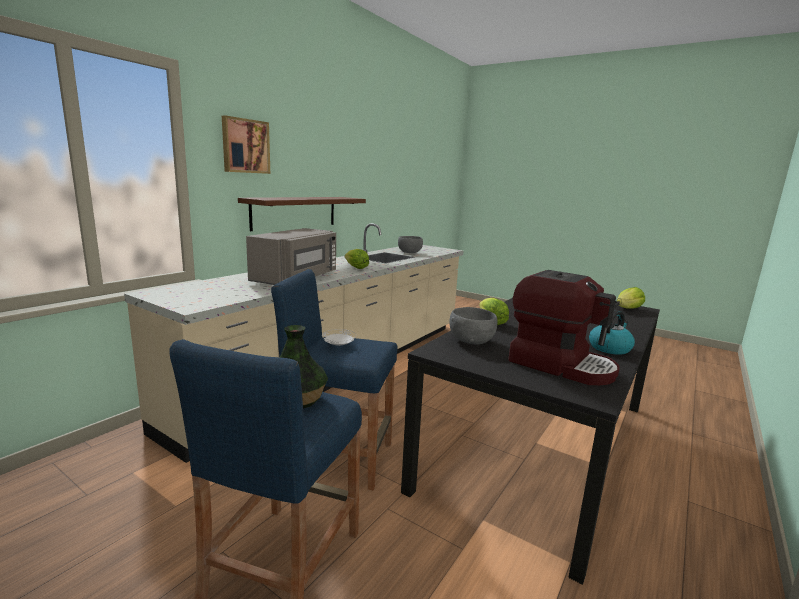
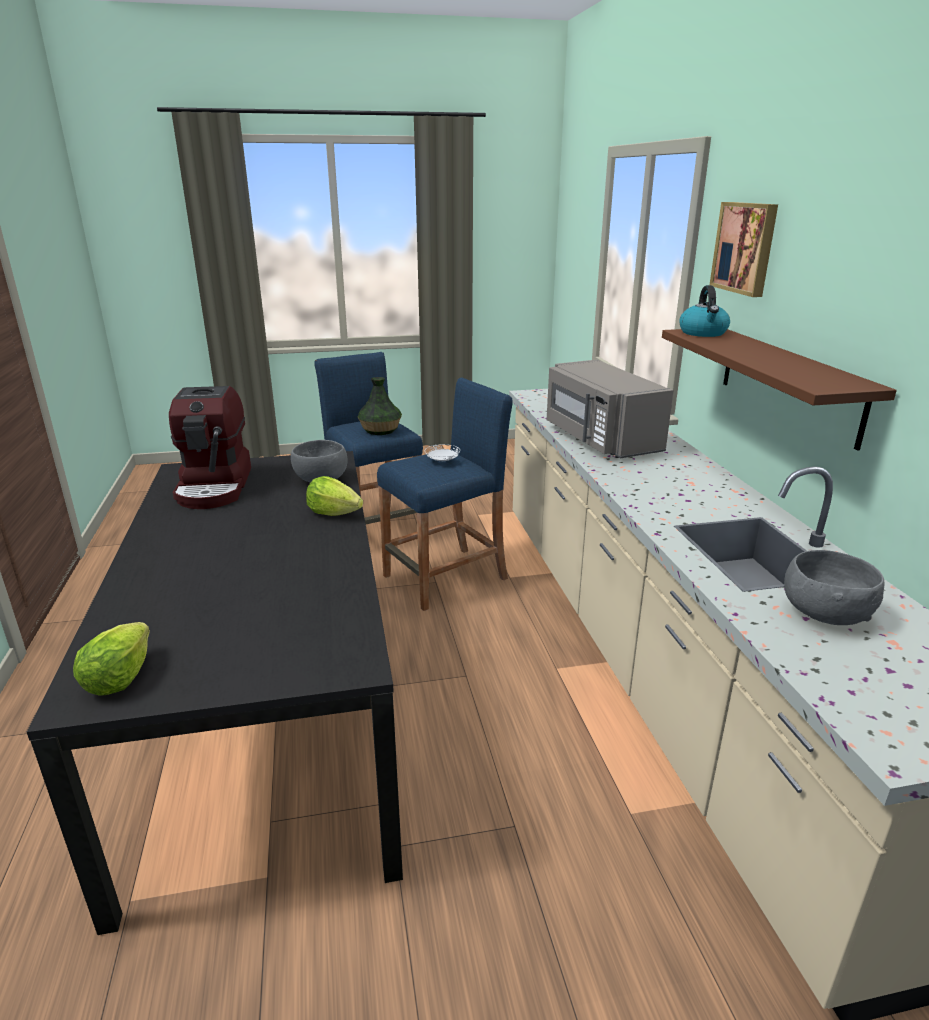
camera: 135 degrees right, 10 degrees up
lettuce [345,249,369,269] -> none
coffee machine [508,270,620,385] -> coffee machine turned 90 degrees counterclockwise [169,386,251,509]
kettle [589,310,635,355] -> kettle moved to [679,285,730,337]

